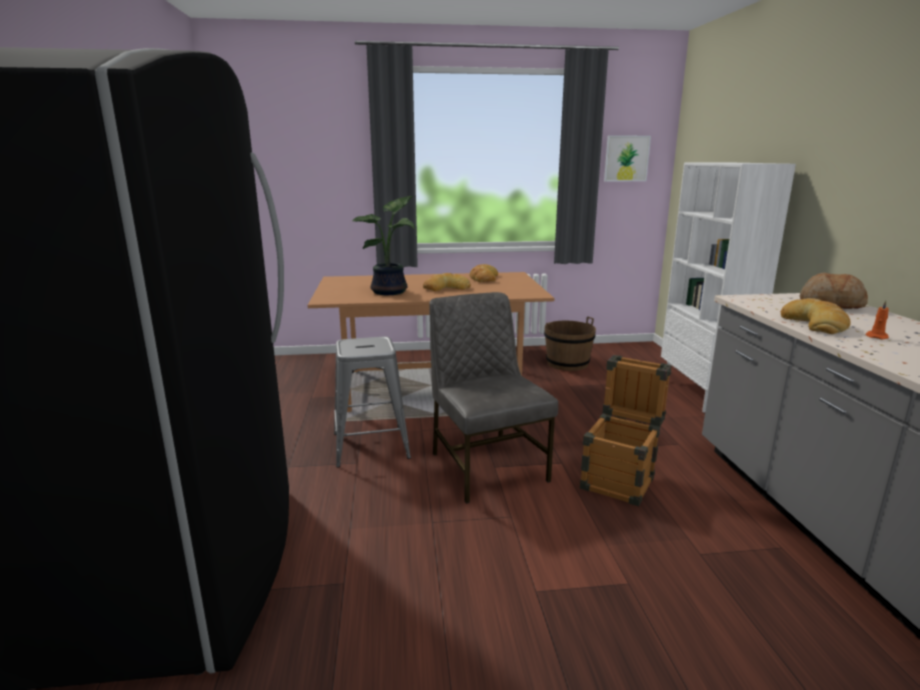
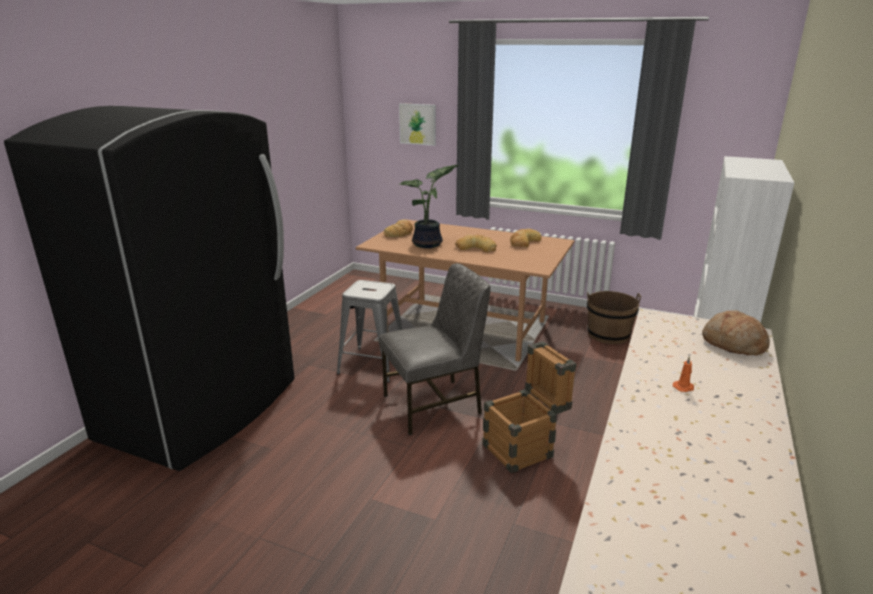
camera: 30 degrees right, 5 degrees up
grey chair [429,292,558,504] -> grey chair turned 60 degrees clockwise [379,263,491,435]
picture [604,136,651,182] -> picture moved to [399,103,436,146]
bread [781,298,851,334] -> bread moved to [384,220,413,237]

